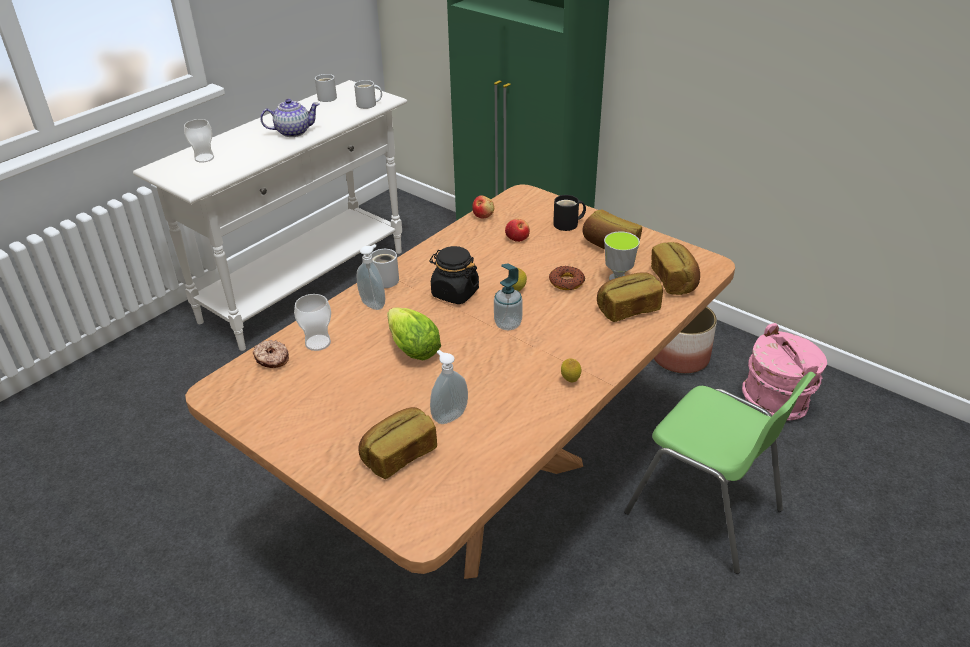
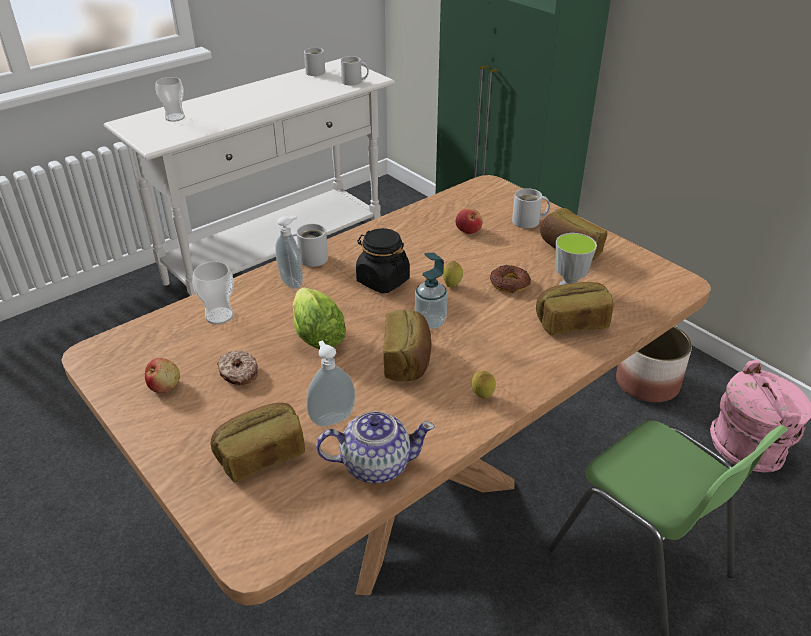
camera: 10 degrees right, 0 degrees up
donut [253,340,289,368] -> donut moved to [217,351,258,385]
teapot [260,99,319,137] -> teapot moved to [316,411,435,484]
apple [472,196,494,218] -> apple moved to [145,358,180,393]
black mug [553,195,586,231] -> white mug [512,188,550,228]
bread [651,242,700,295] -> bread moved to [383,310,431,382]

